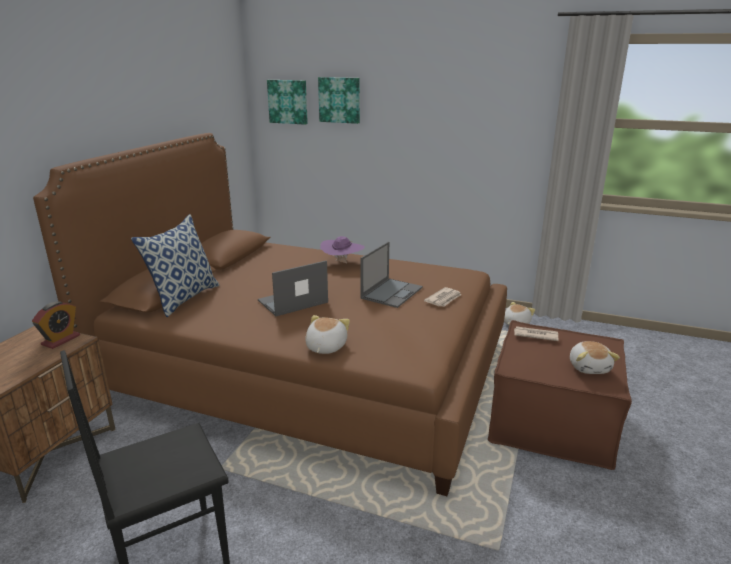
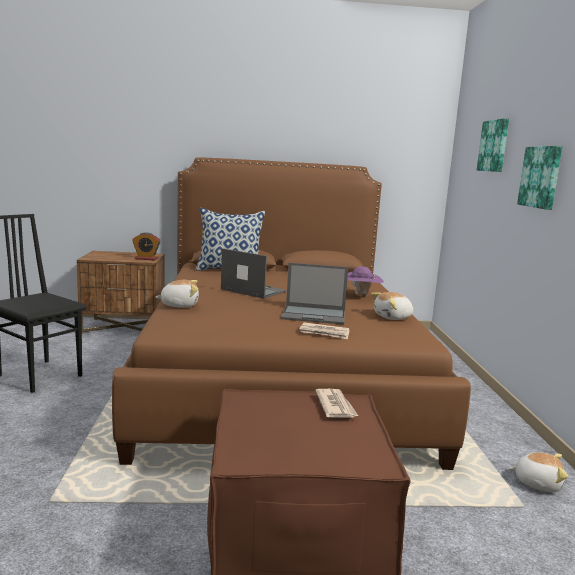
camera: 65 degrees right, 10 degrees down
picture [267,80,308,125] -> picture moved to [517,146,562,210]
plush toy [570,341,620,374] -> plush toy moved to [371,292,413,320]

